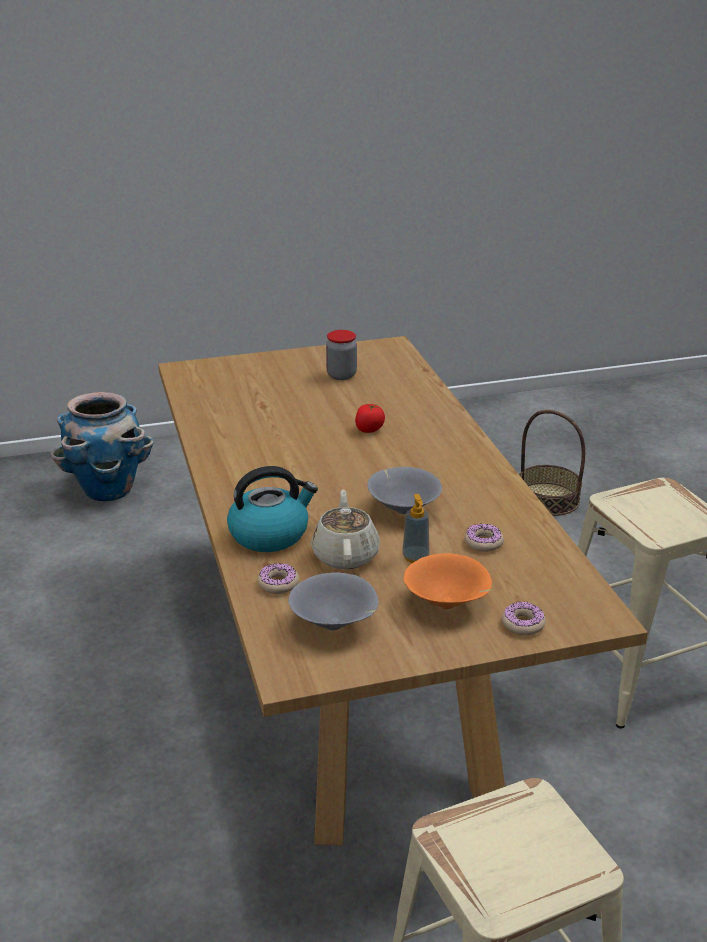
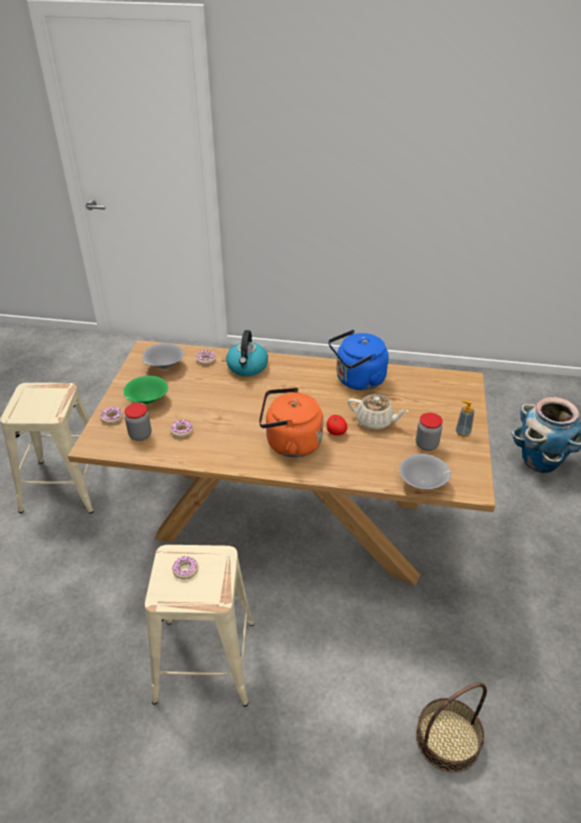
camera: 115 degrees right, 10 degrees up
beige teapot [311,490,380,569] -> beige teapot moved to [348,394,408,430]
grey bowl [367,467,442,514] -> grey bowl moved to [399,454,451,489]
soap dispenser [402,494,429,563] -> soap dispenser moved to [456,400,475,437]
orange bowl [404,553,492,609] -> green bowl [124,376,168,404]
none -> jar [124,403,152,441]
none -> donut [172,556,199,580]
none -> orange kettle [259,387,323,457]
none -> blue kettle [328,330,388,390]

